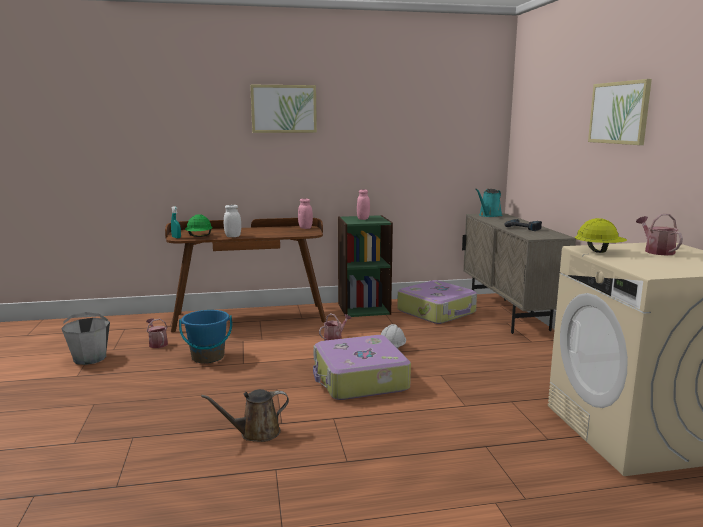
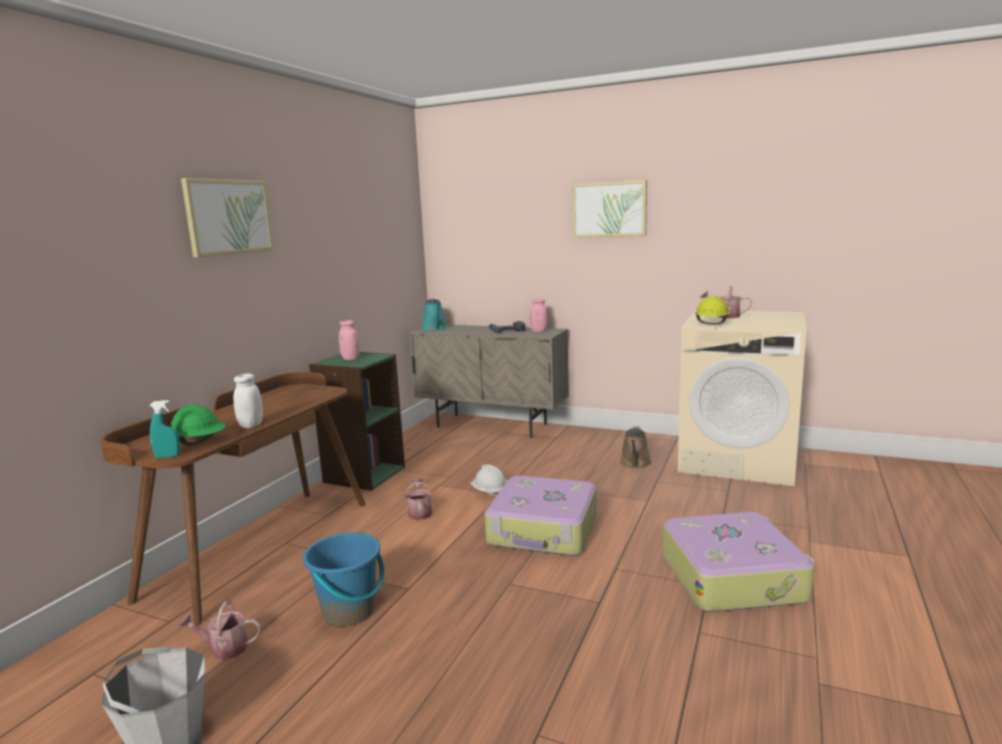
camera: 55 degrees left, 0 degrees up
brown watering can [201,389,289,442] -> brown watering can moved to [620,426,651,468]
pink jar [298,198,313,229] -> pink jar moved to [530,299,548,332]
suitcase [397,280,477,324] -> suitcase moved to [662,512,814,612]

